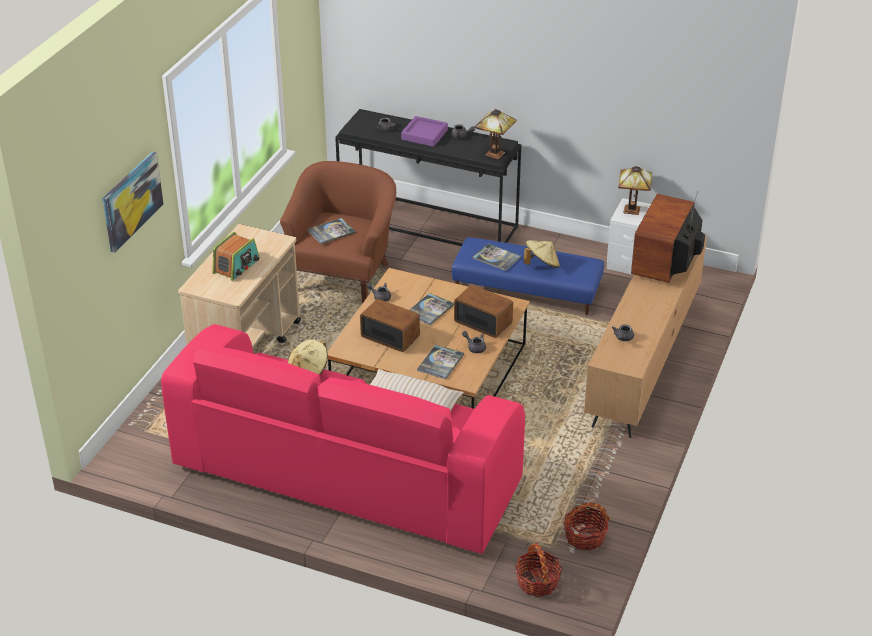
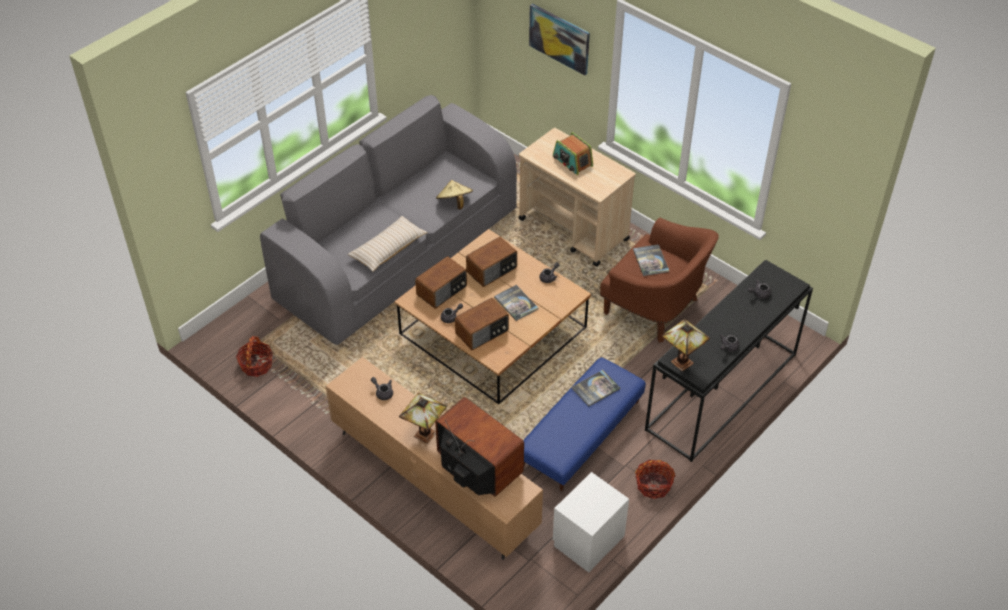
camera: 110 degrees right, 10 degrees up
pink sofa [161,324,525,554] -> grey sofa [260,95,517,345]
purple tray [401,116,448,147] -> none
book [417,345,464,379] -> radio [415,256,467,309]
basket [515,542,562,597] -> basket moved to [635,460,675,499]
beige hat [523,240,560,268] -> none
table lamp [618,166,652,215] -> table lamp moved to [399,393,447,444]

